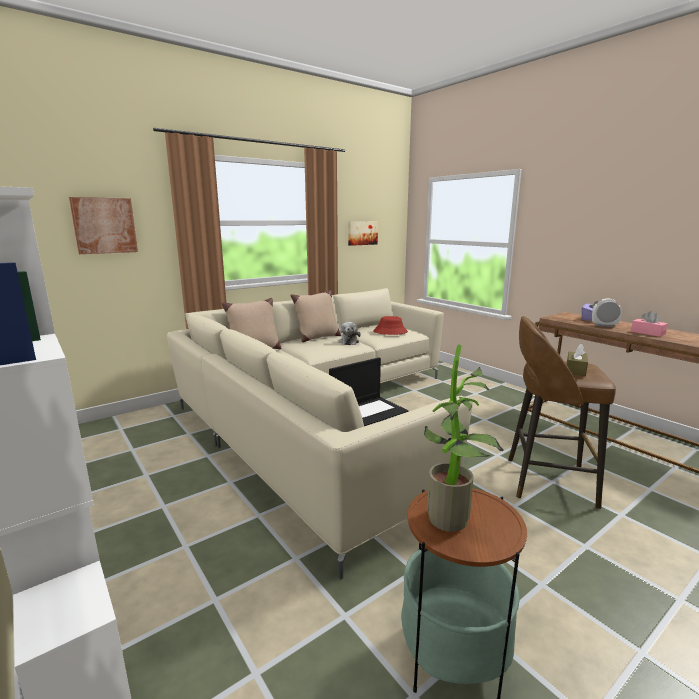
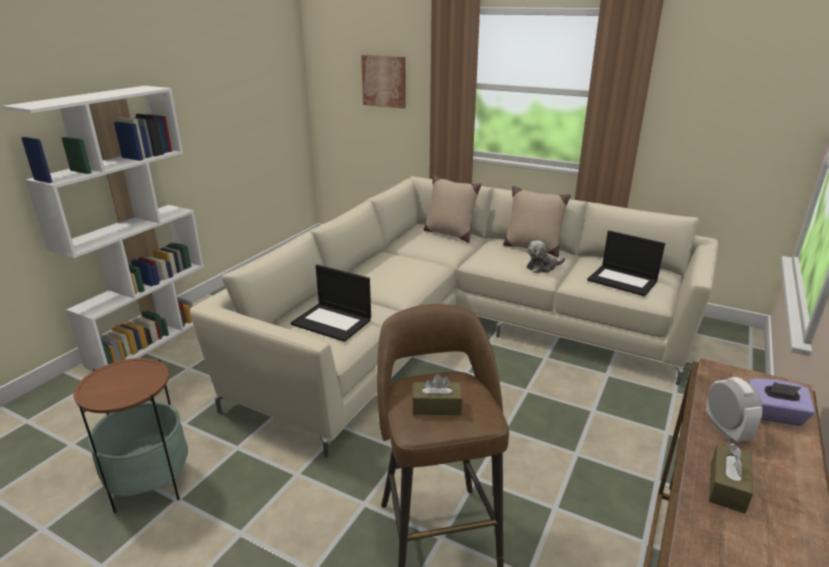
camera: 65 degrees right, 10 degrees up
picture [348,221,378,246] -> none
red hat [373,316,408,335] -> laptop [587,231,665,297]
potted plant [424,344,504,532] -> none
pink tissue box [631,311,668,337] -> brown tissue box [709,443,753,513]

